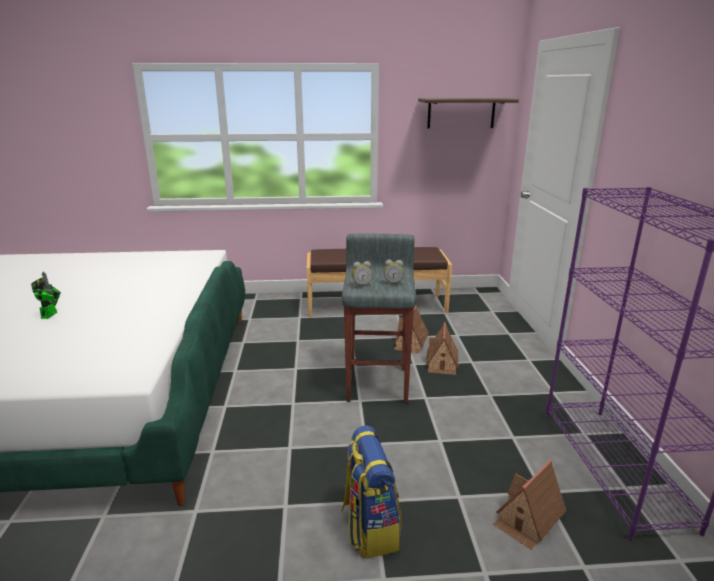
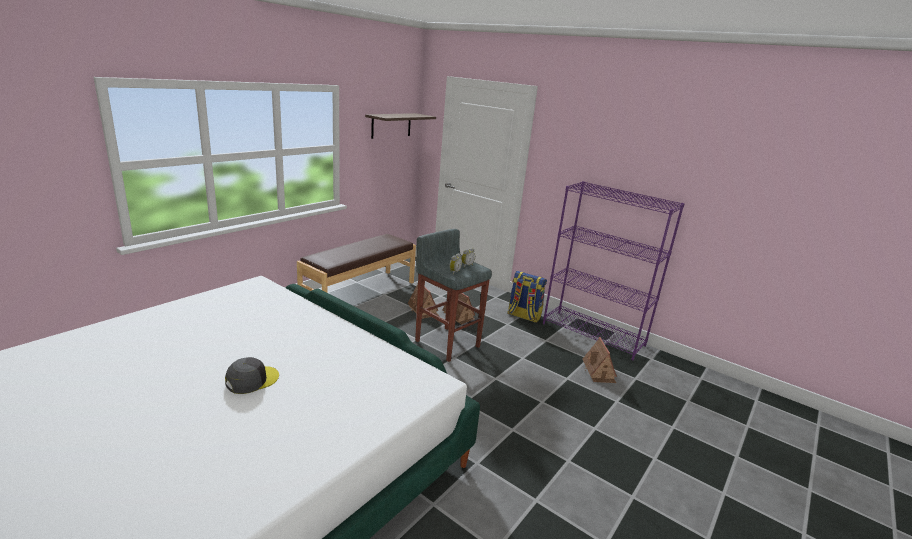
camera: 50 degrees left, 0 degrees up
toy robot [31,272,61,319] -> grey cap [225,357,279,394]
backpack [341,425,402,558] -> backpack moved to [507,271,547,323]

